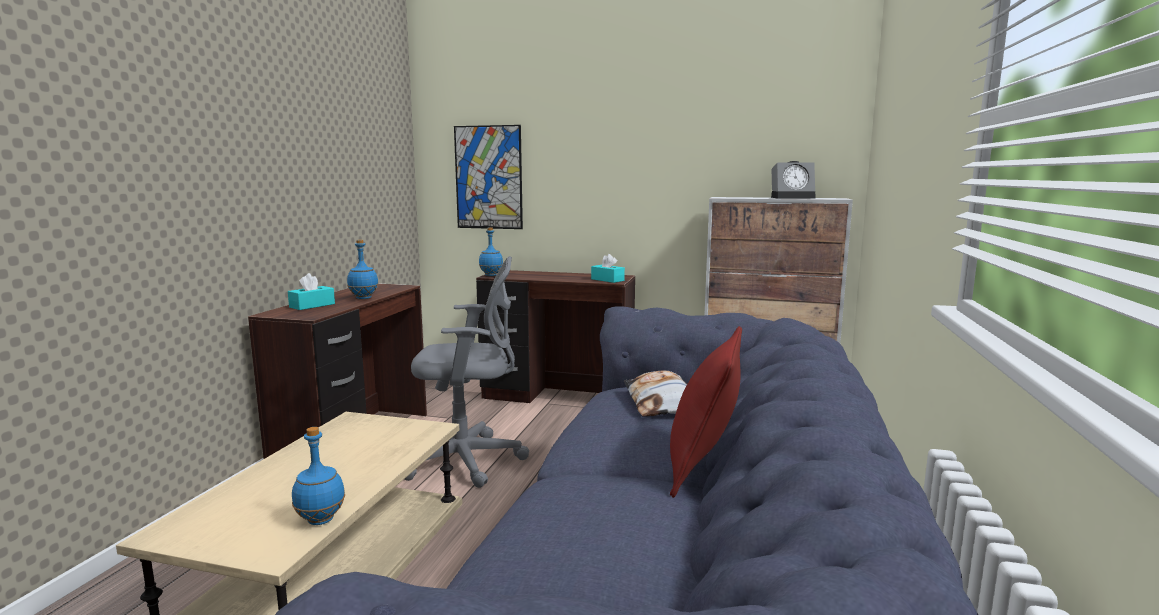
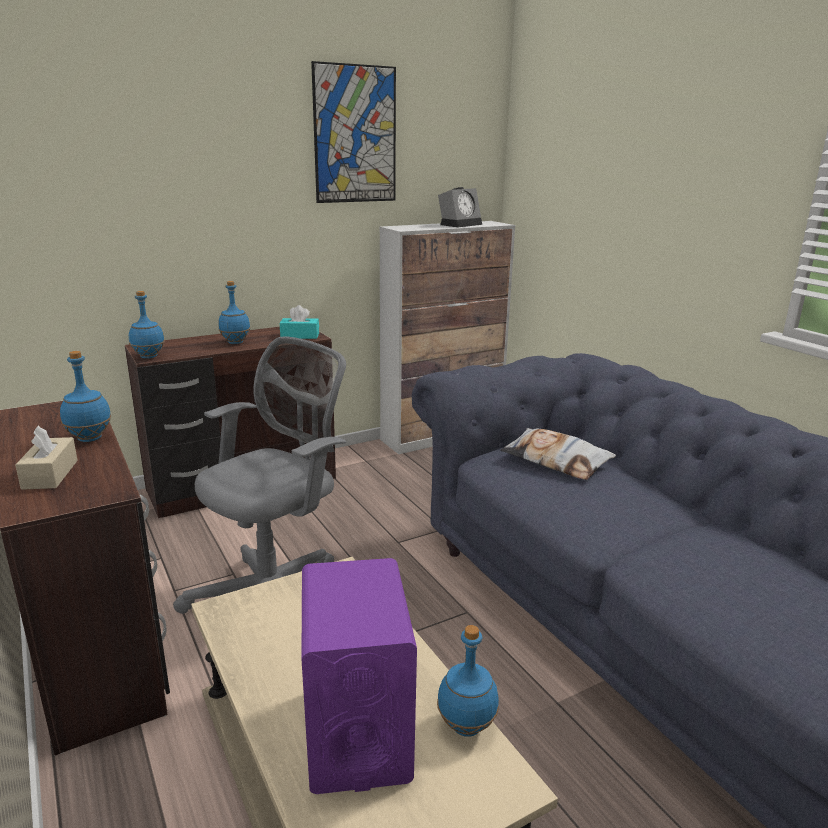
camera: 45 degrees left, 10 degrees up
turquoise tissue box [288,273,335,310] -> beige tissue box [15,426,78,490]
picture [454,125,523,229] -> picture moved to [311,61,396,203]
red pillow [670,326,742,498] -> none
none -> blue bottle [218,281,250,344]
none -> purple speaker [301,558,417,794]

